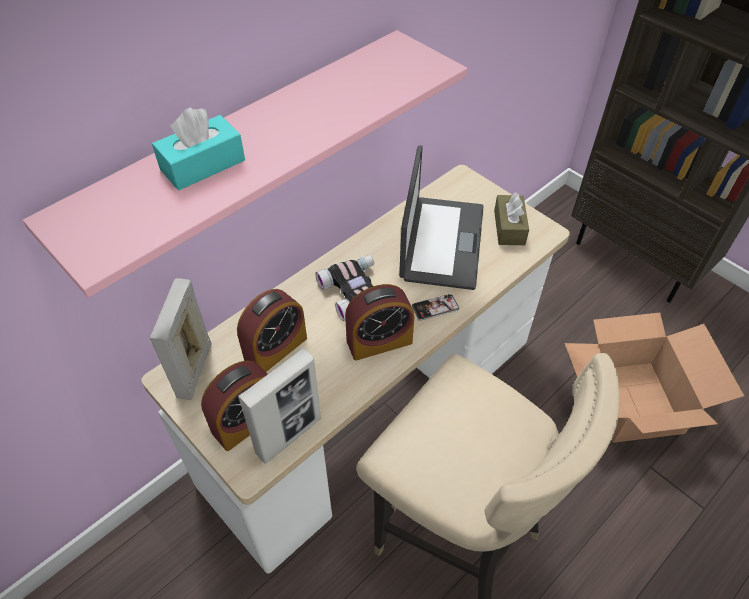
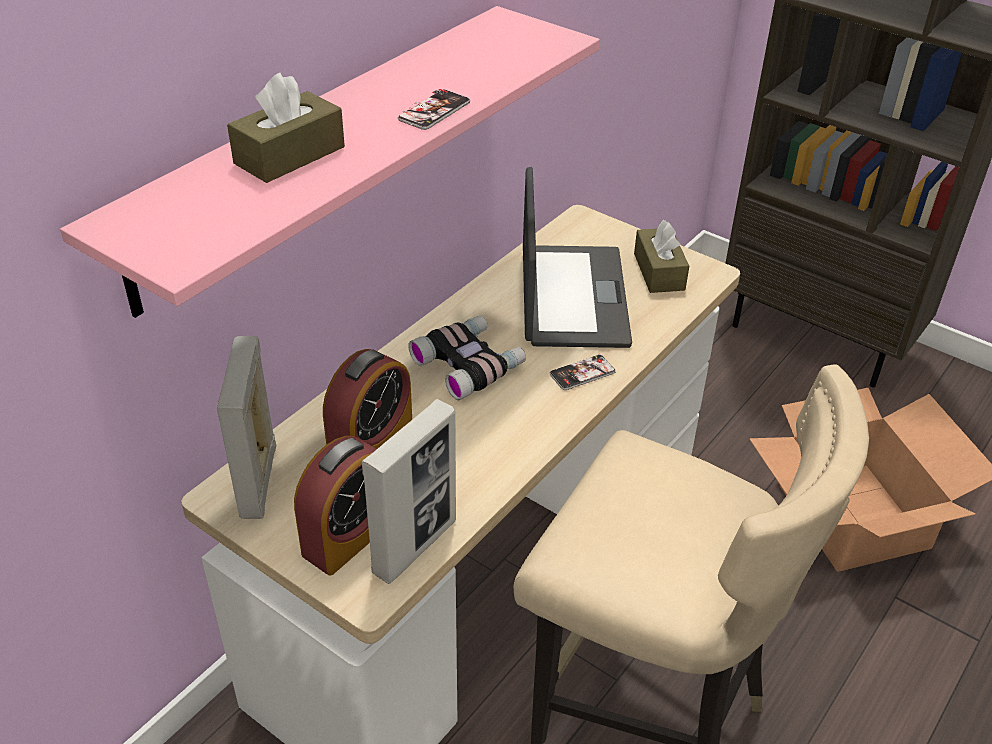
camera: 10 degrees left, 10 degrees down
turquoise tissue box [152,108,245,190] -> brown tissue box [227,73,345,183]
alarm clock [345,284,414,361] -> none
none -> phone [398,89,470,130]

